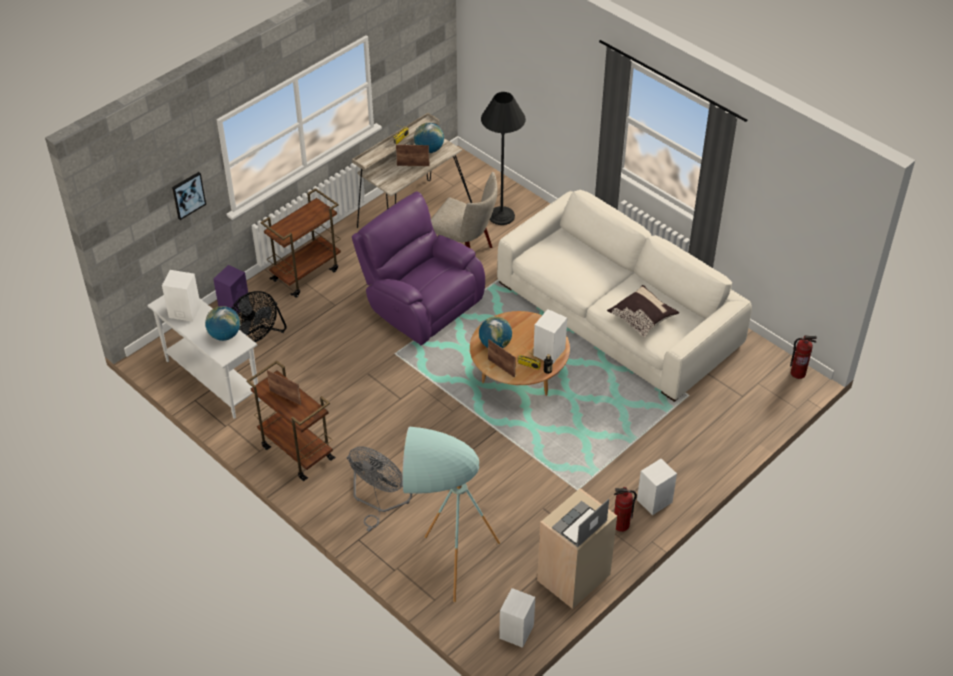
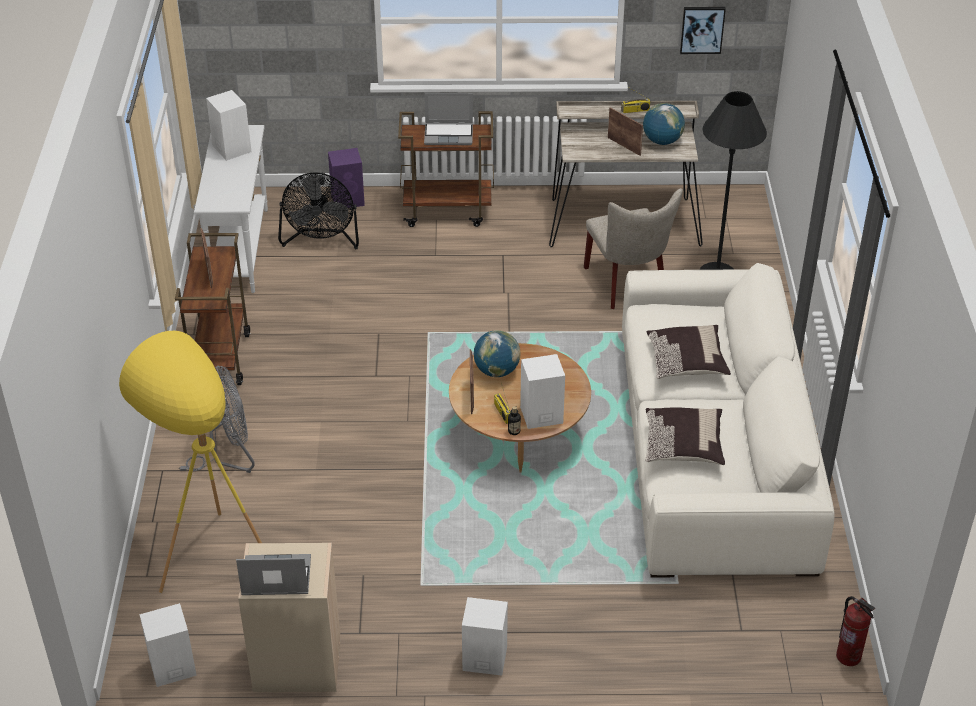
camera: 45 degrees right, 5 degrees down
picture [172,172,206,220] -> picture moved to [680,7,726,54]
globe [205,306,240,341] -> none
purple armchair [352,191,485,345] -> none
turquoise floor lamp [402,427,500,602] -> yellow floor lamp [119,331,262,593]
fire extinguisher [614,487,637,532] -> none
none -> laptop [424,93,473,145]
none -> pillow [647,325,731,379]

